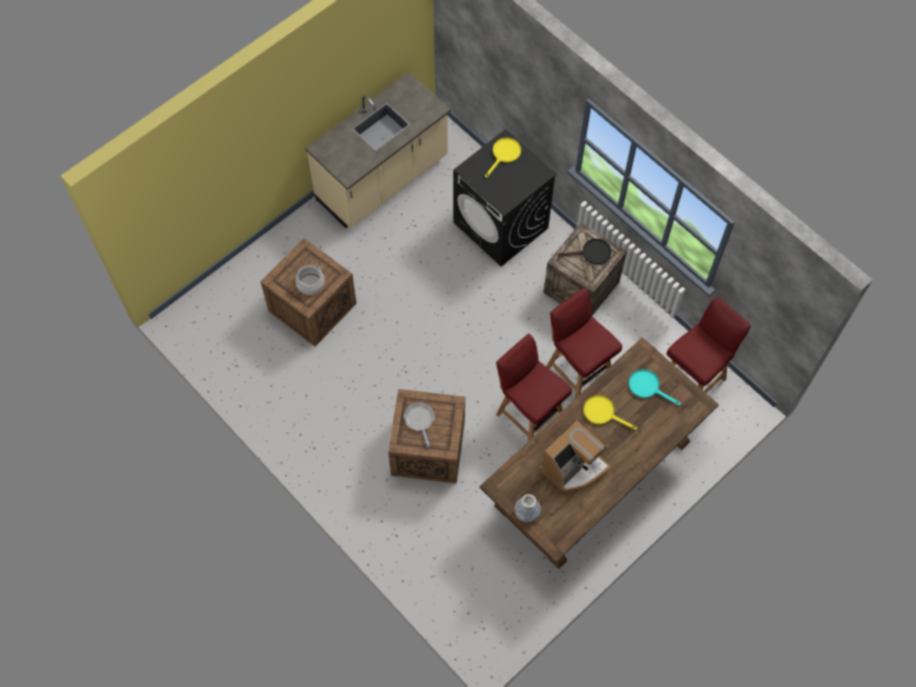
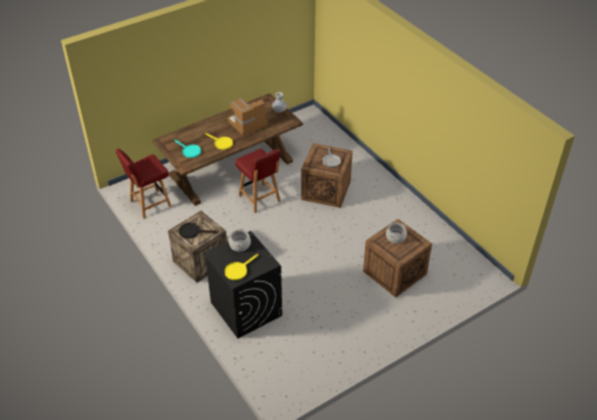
camera: 170 degrees left, 20 degrees down
beige counter [305,72,451,228] -> none
red chair [546,288,622,398] -> none
none -> cooking pot [229,229,251,252]

